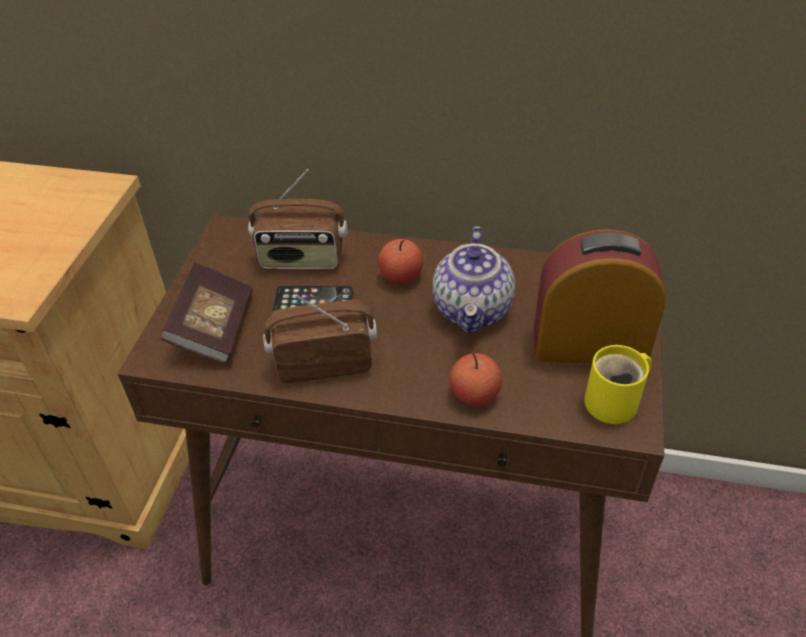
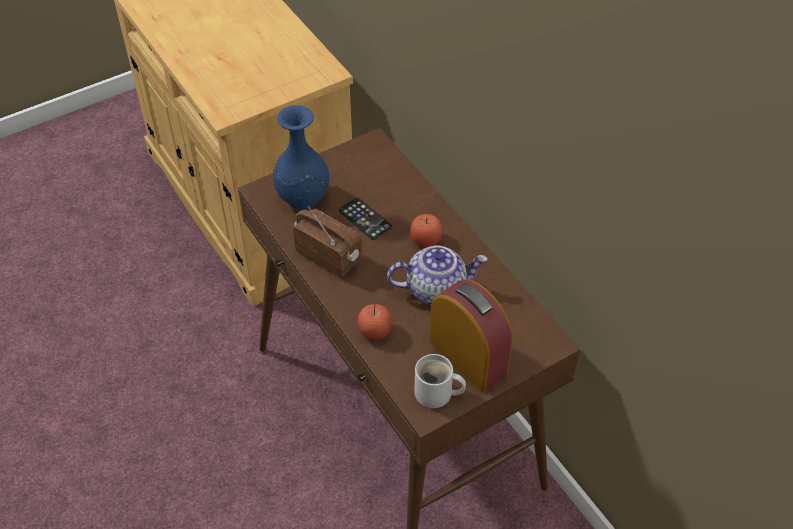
camera: 45 degrees right, 5 degrees up
book [161,262,253,364] -> blue vase [273,105,329,210]
radio [248,169,347,270] -> none
teapot [432,226,515,334] -> teapot turned 150 degrees counterclockwise [387,246,488,305]
yellow mug [584,345,652,424] -> white mug [414,354,466,408]

